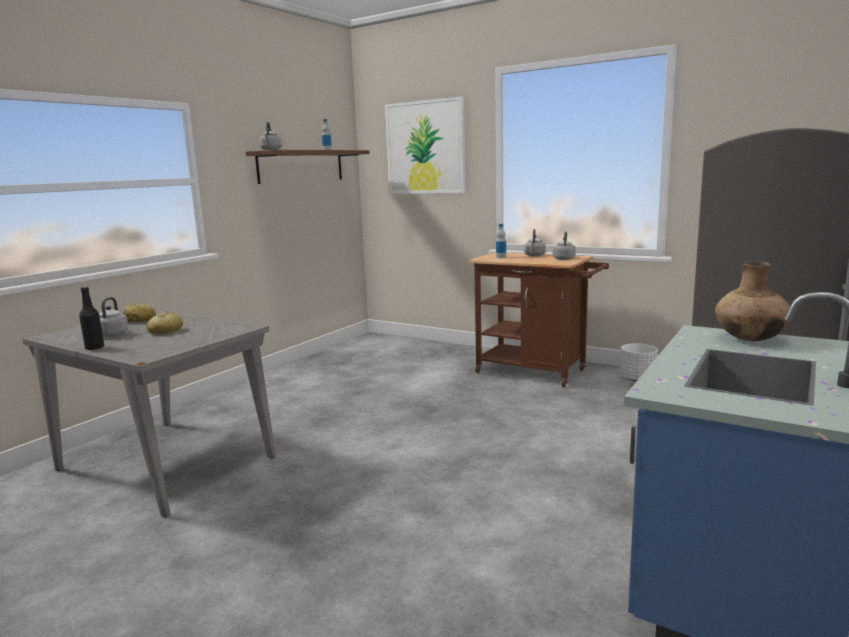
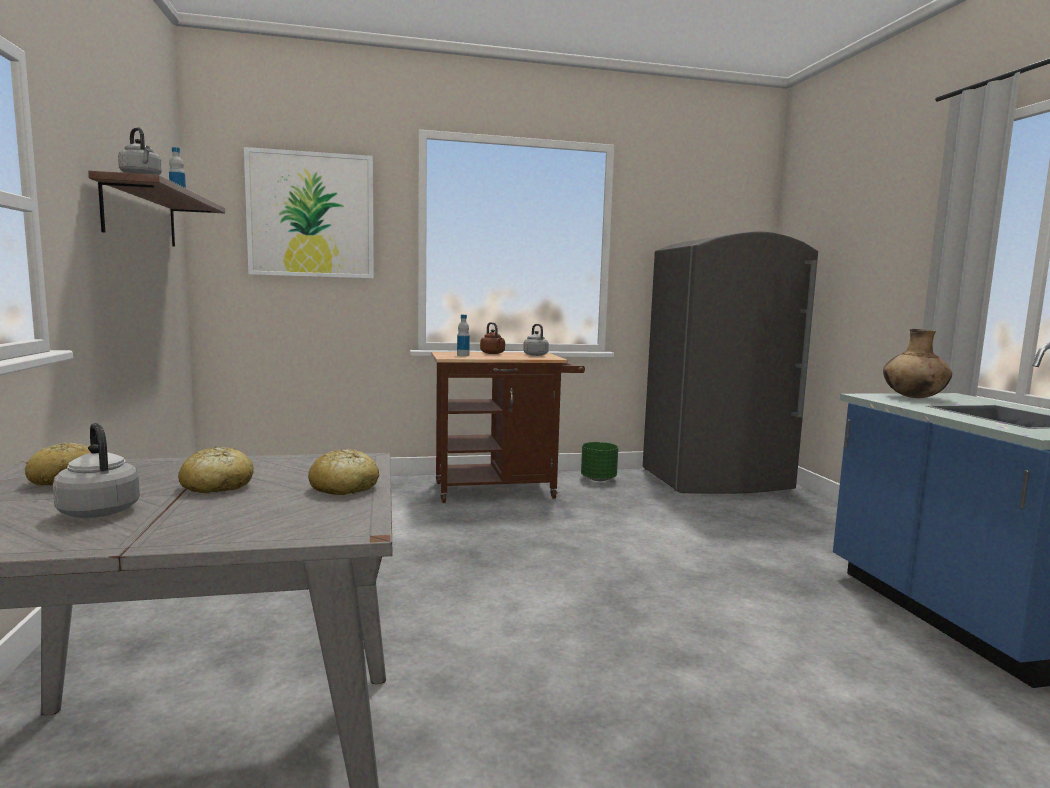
camera: 45 degrees left, 5 degrees down
black bottle [79,287,104,350] -> none
grey kettle [524,229,546,256] -> brown kettle [480,322,505,354]
white planter [620,343,658,382] -> green planter [581,442,618,481]
none -> bread [308,449,379,495]

